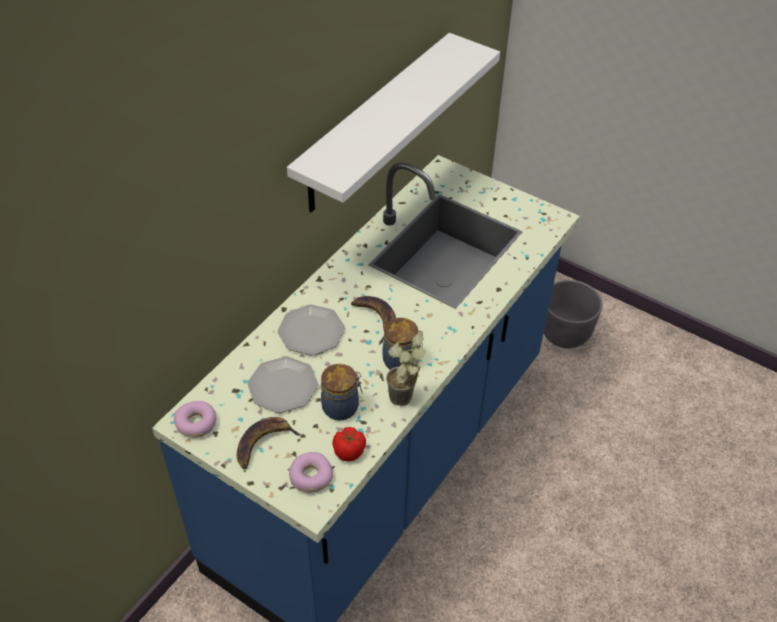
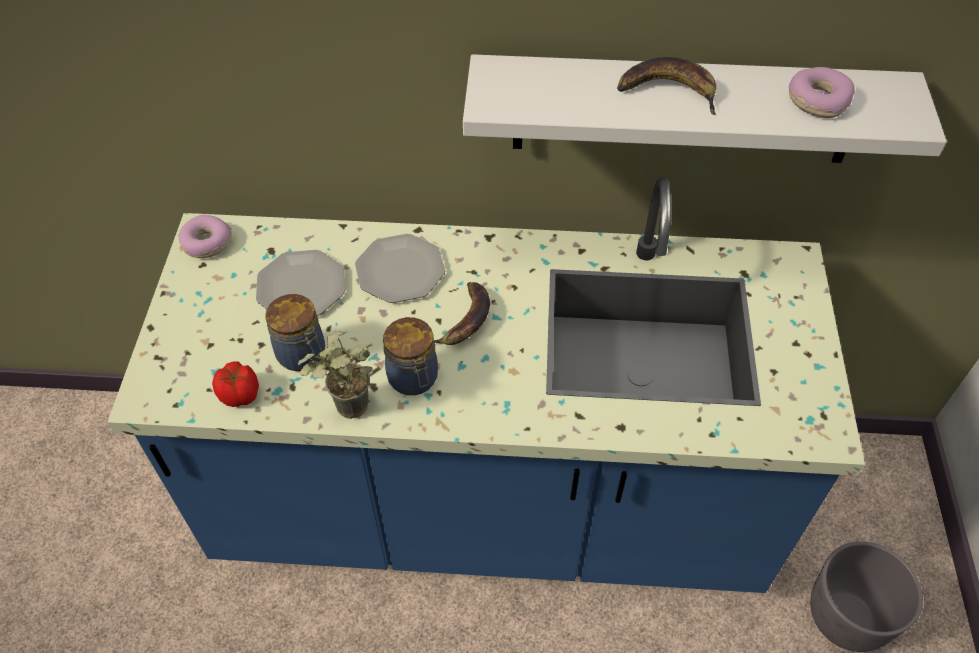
camera: 60 degrees right, 5 degrees up
banana [237,417,302,469] -> banana moved to [617,57,716,115]
donut [289,452,333,493] -> donut moved to [789,67,854,118]

